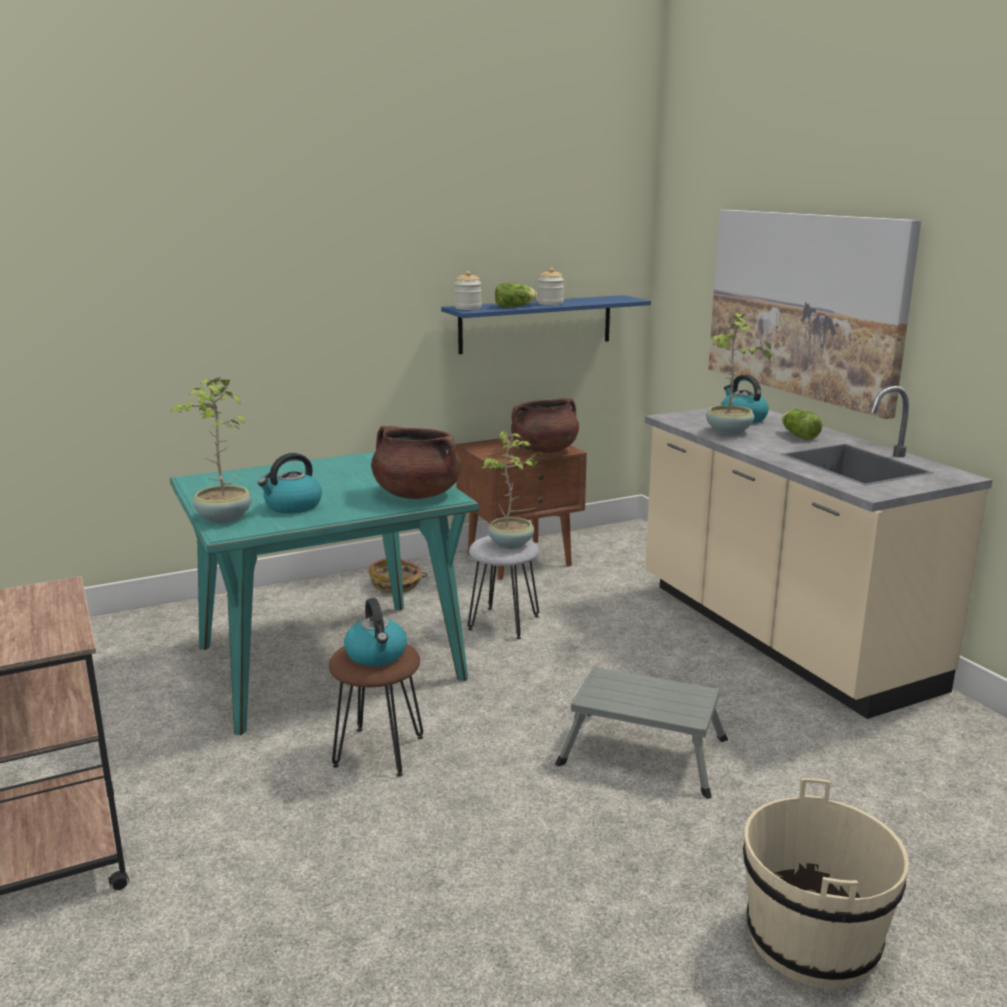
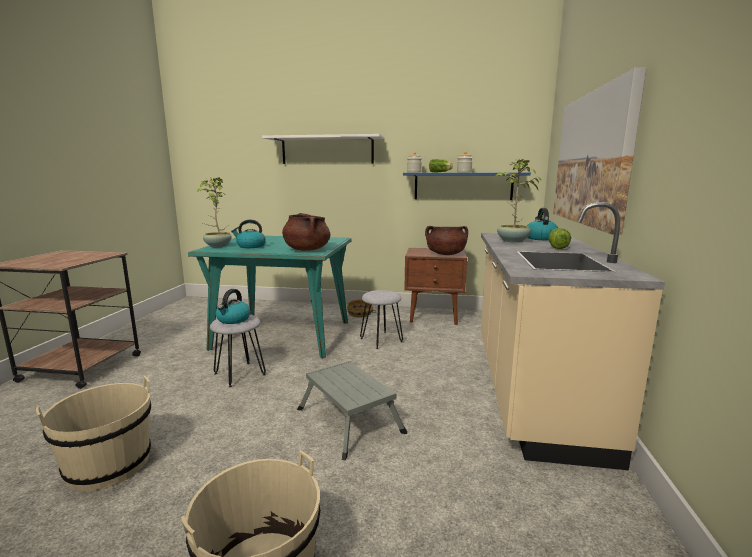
camera: 35 degrees right, 5 degrees down
brown stool [329,644,423,777] -> grey stool [210,314,266,387]
potted plant [482,431,544,549] -> none
none -> beige bucket [36,376,151,491]
none -> white shelf [262,134,383,164]

